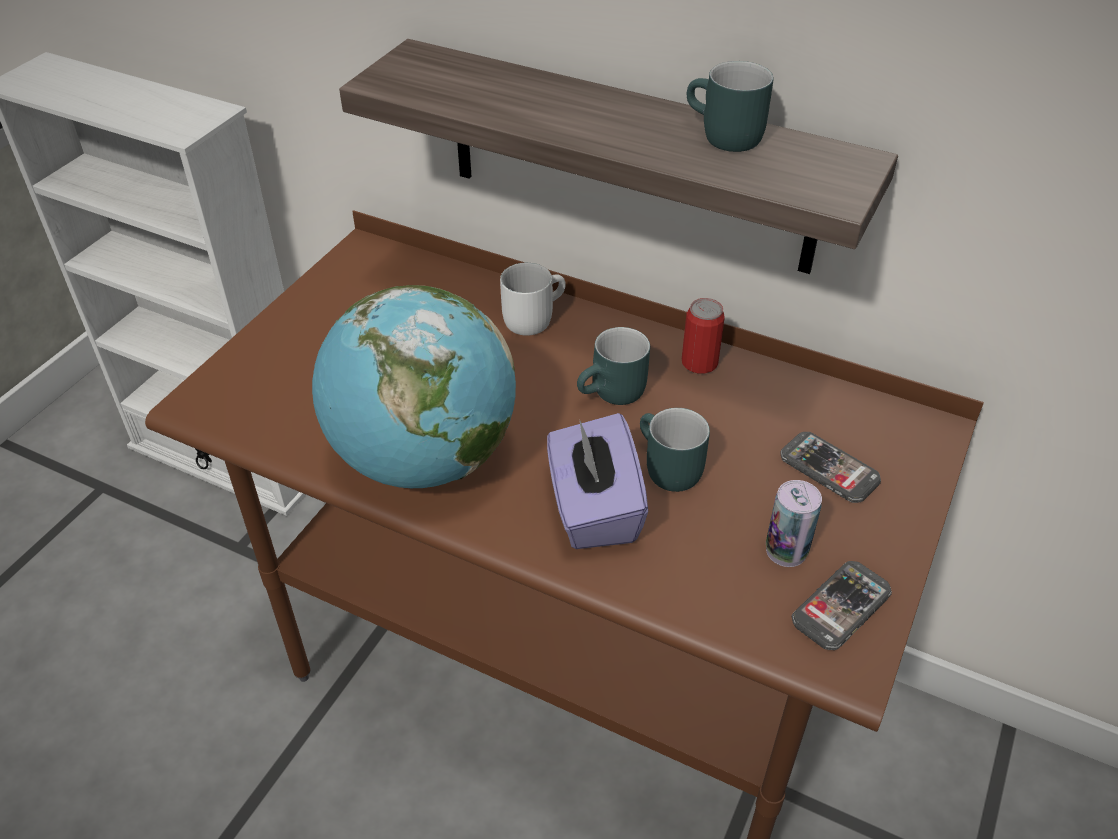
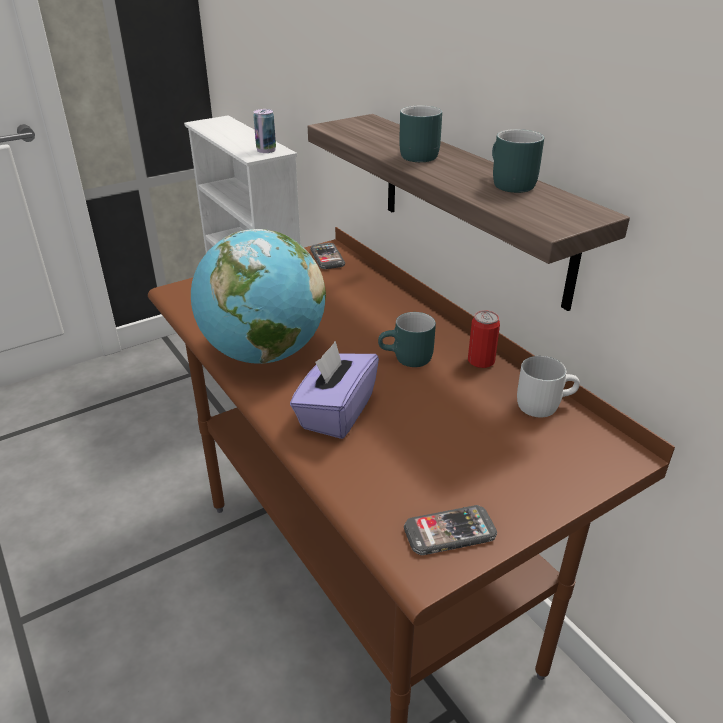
camera: 30 degrees right, 10 degrees down
white mug [500,263,566,336] -> white mug moved to [517,356,580,417]
turquoise mug [640,408,710,492] -> turquoise mug moved to [399,106,442,162]
can [766,480,822,567] -> can moved to [253,109,276,153]
phone [781,432,881,503] -> phone moved to [310,243,345,269]

